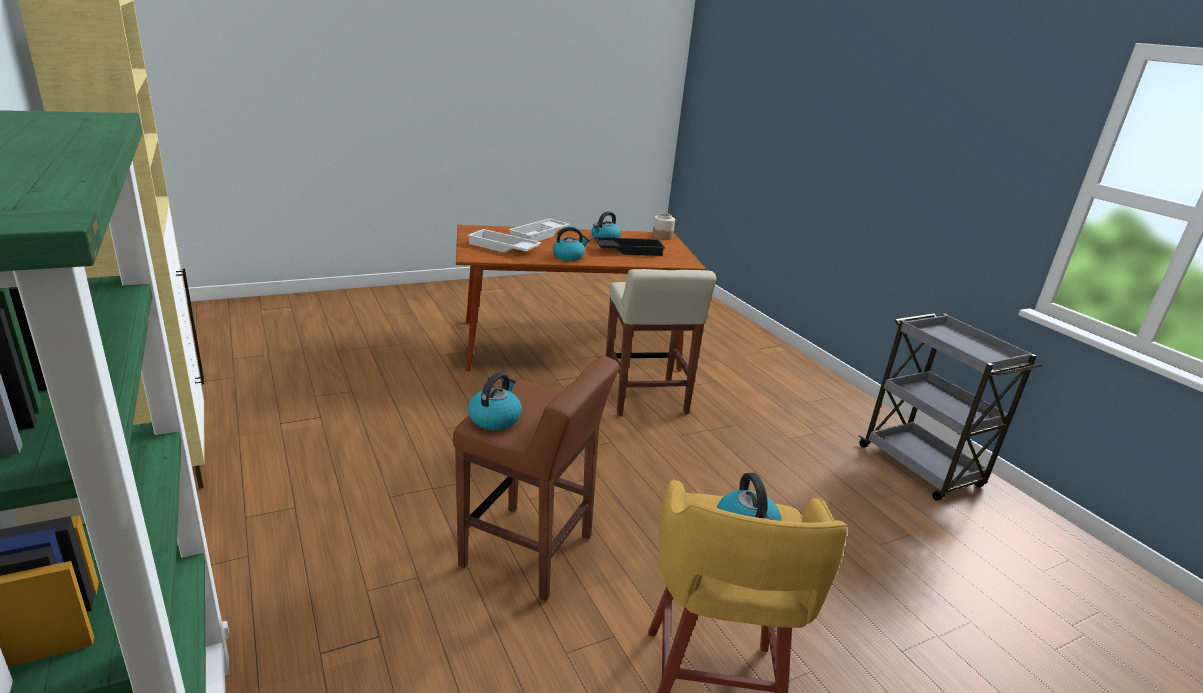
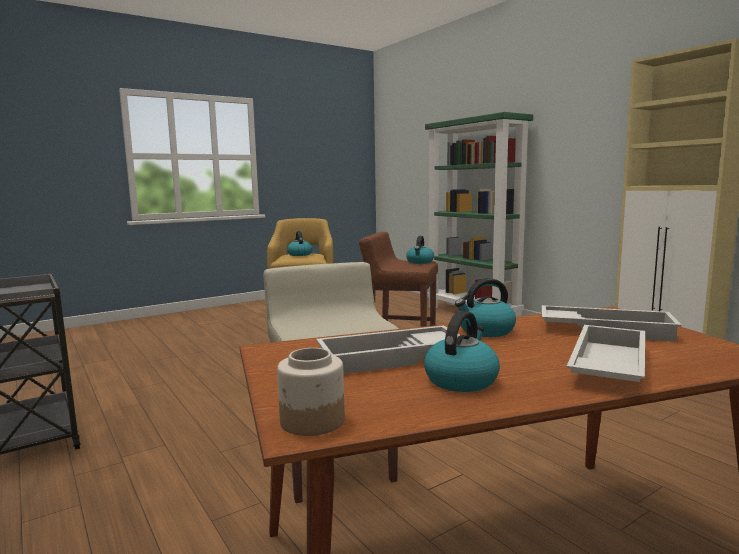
camera: 175 degrees right, 15 degrees down
black tray [595,237,665,256] -> white tray [316,325,460,374]

